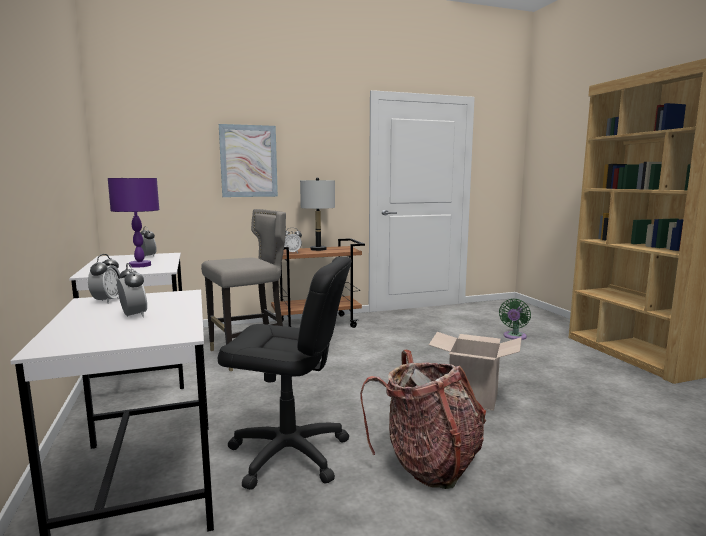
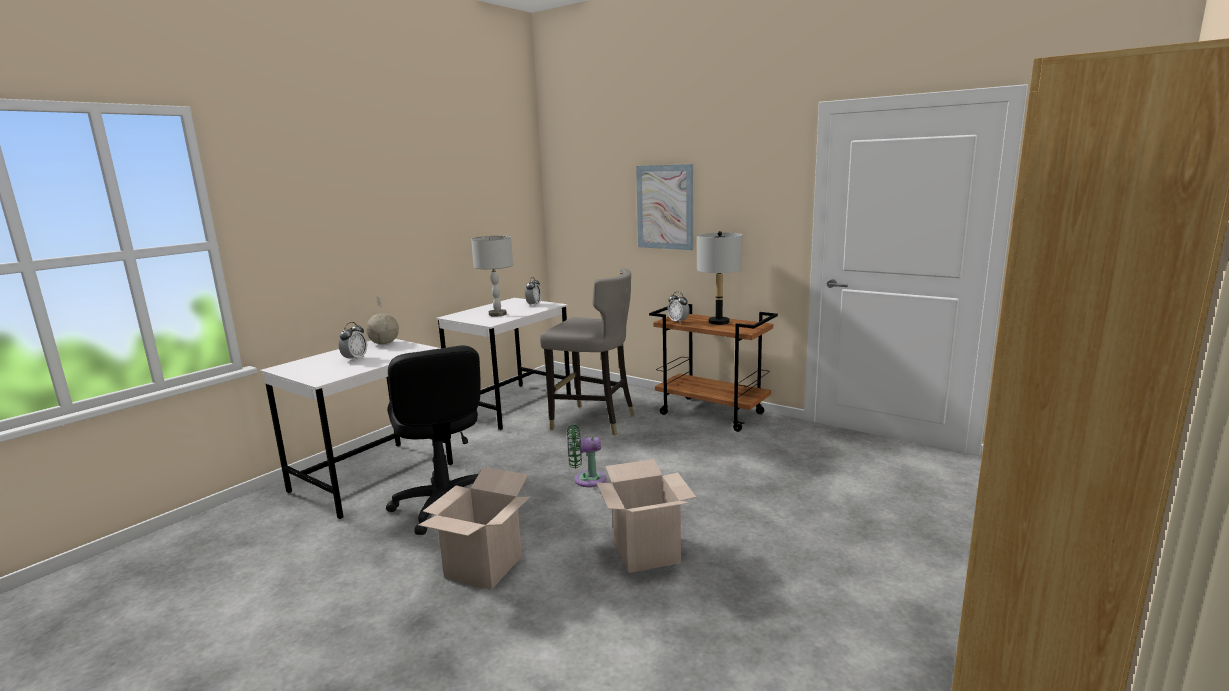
camera: 55 degrees right, 5 degrees up
alarm clock [88,254,120,304] -> globe [366,296,399,345]
purple table lamp [108,178,159,268] -> grey table lamp [471,236,513,317]
backpack [360,350,487,489] -> cardboard box [418,467,530,590]
green fan [499,299,531,340] -> green fan moved to [567,425,606,487]

